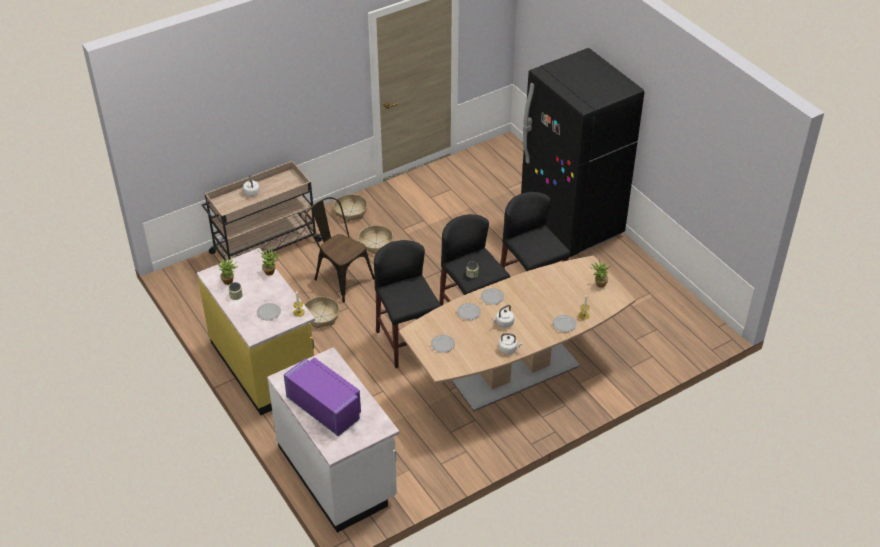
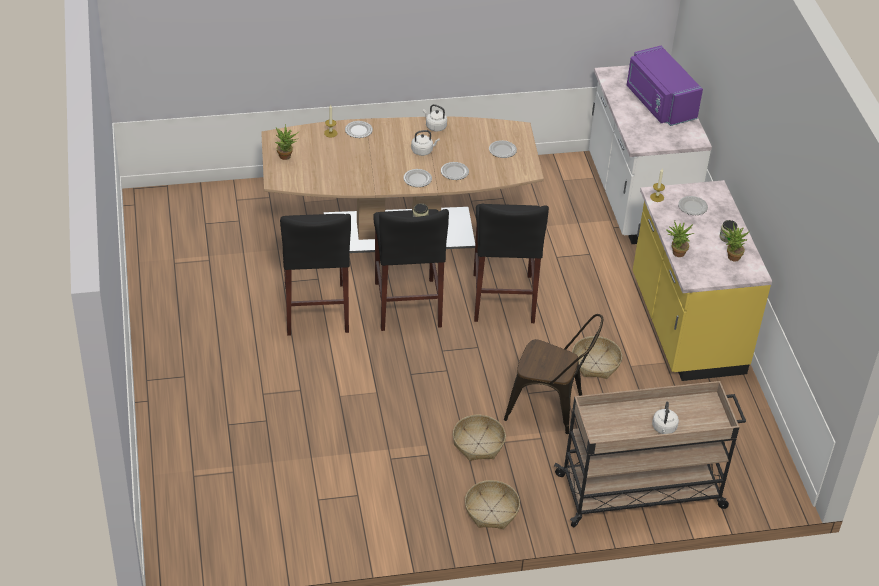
camera: 160 degrees left, 0 degrees up
brown chair [305,197,375,302] -> brown chair turned 45 degrees counterclockwise [504,314,603,434]
black fridge [521,48,644,257] -> none

